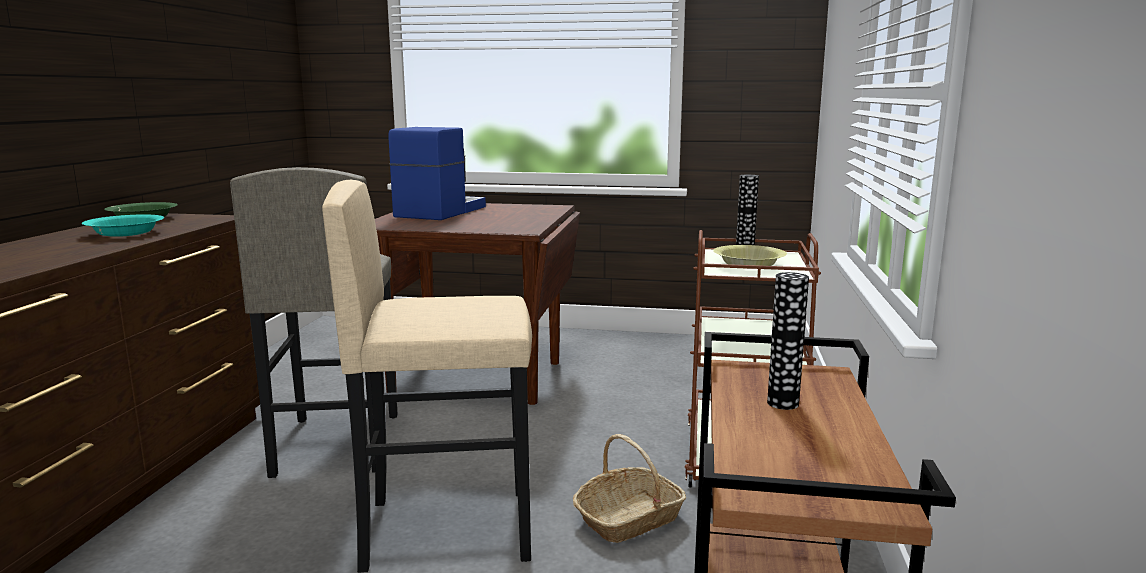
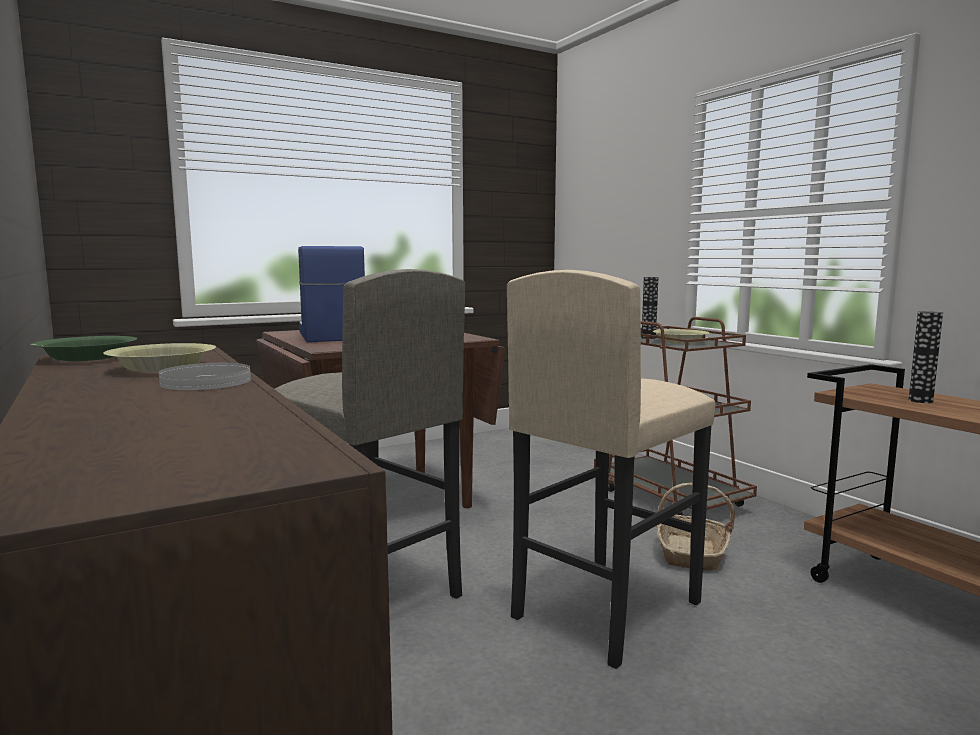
camera: 40 degrees left, 5 degrees down
turquoise bowl [82,215,164,237] -> yellow bowl [103,343,216,372]
none -> white plate [159,363,251,390]

